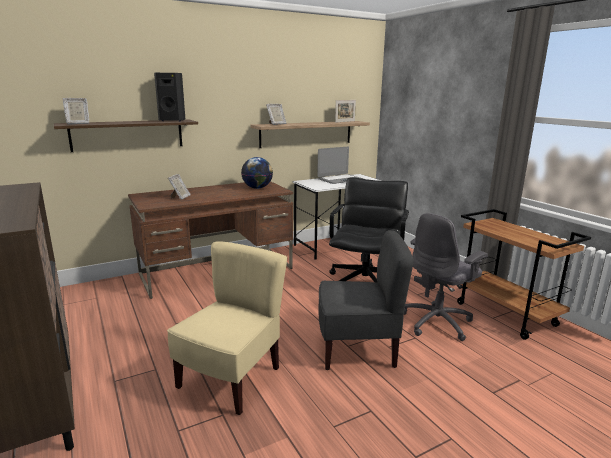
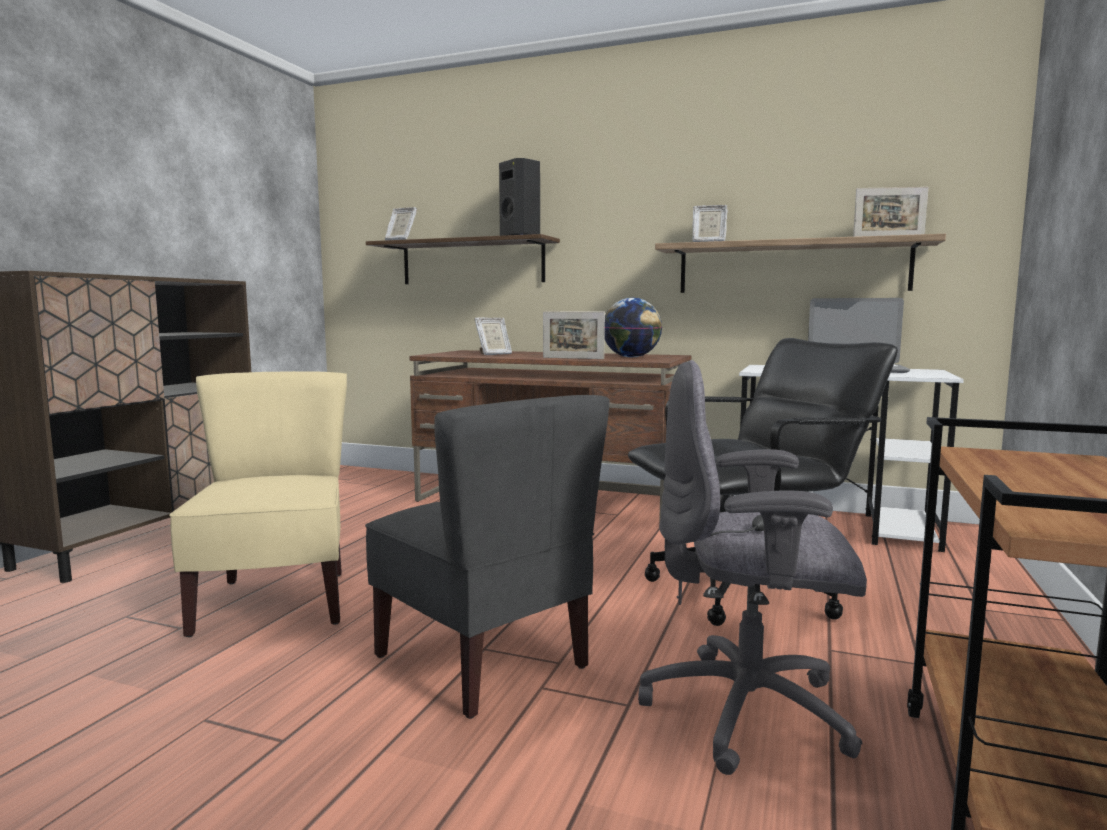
camera: 50 degrees right, 10 degrees down
beige chair [167,241,287,415] -> beige chair turned 90 degrees counterclockwise [169,371,347,637]
none -> picture frame [543,312,605,359]

